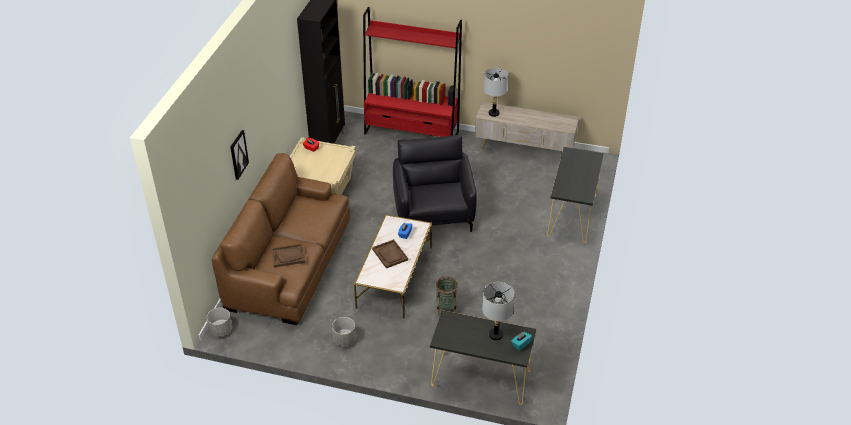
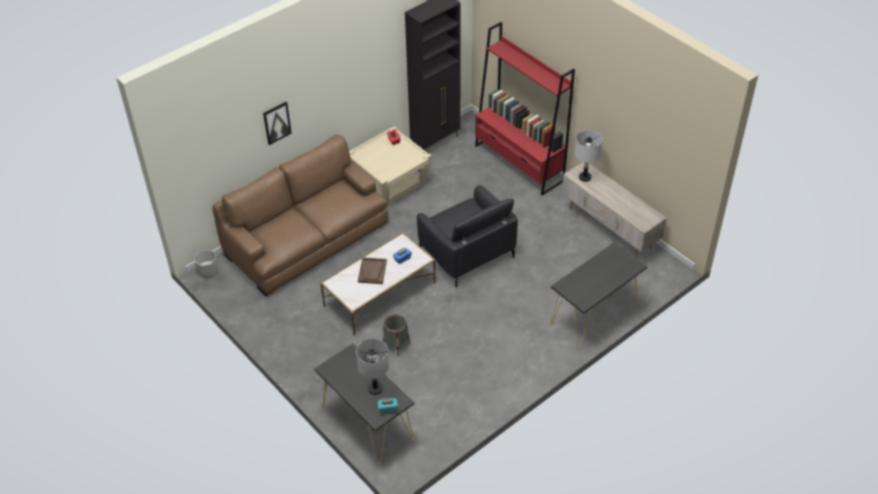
camera: 35 degrees right, 5 degrees up
brown tray [271,244,306,267] -> none
grey planter [332,317,356,346] -> none
black armchair [393,135,477,232] -> black armchair turned 120 degrees clockwise [417,185,518,287]

